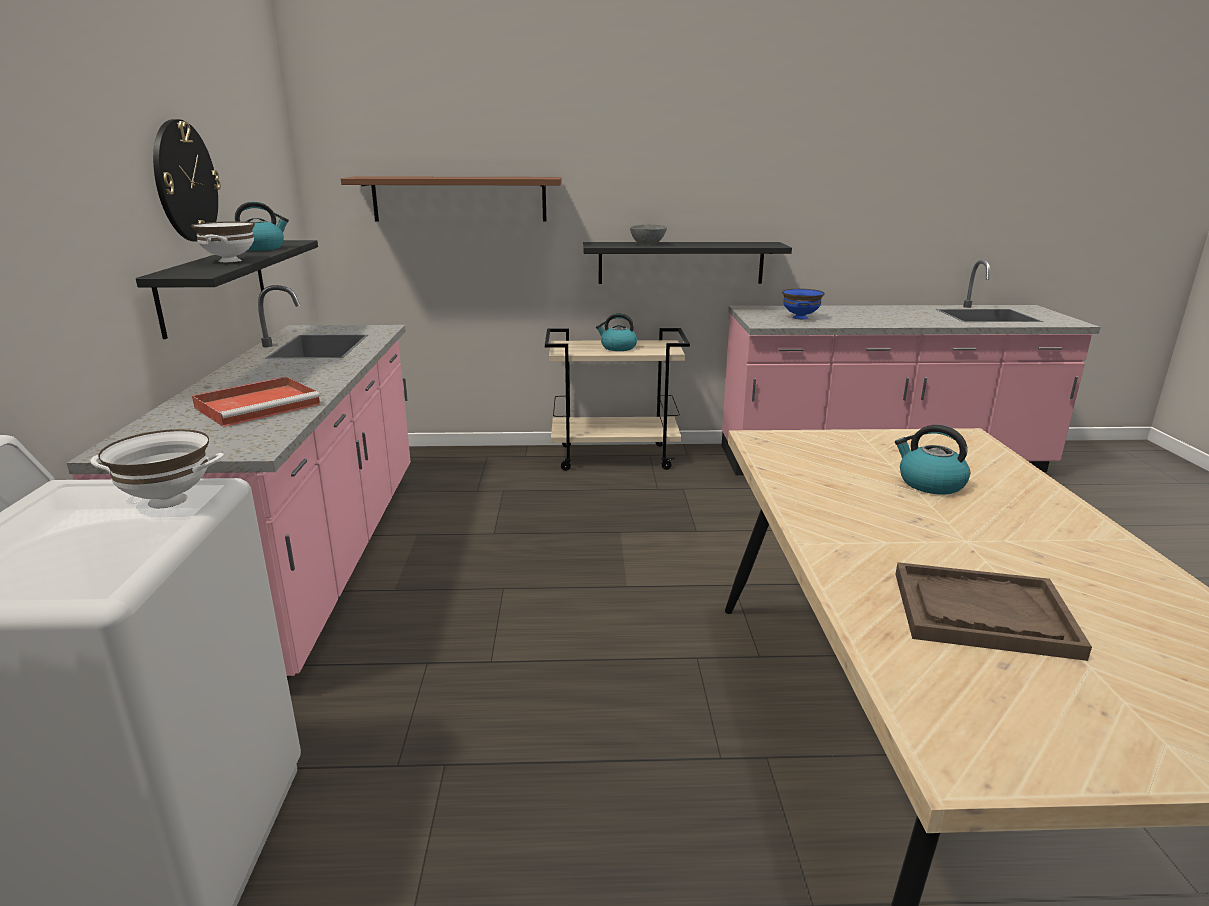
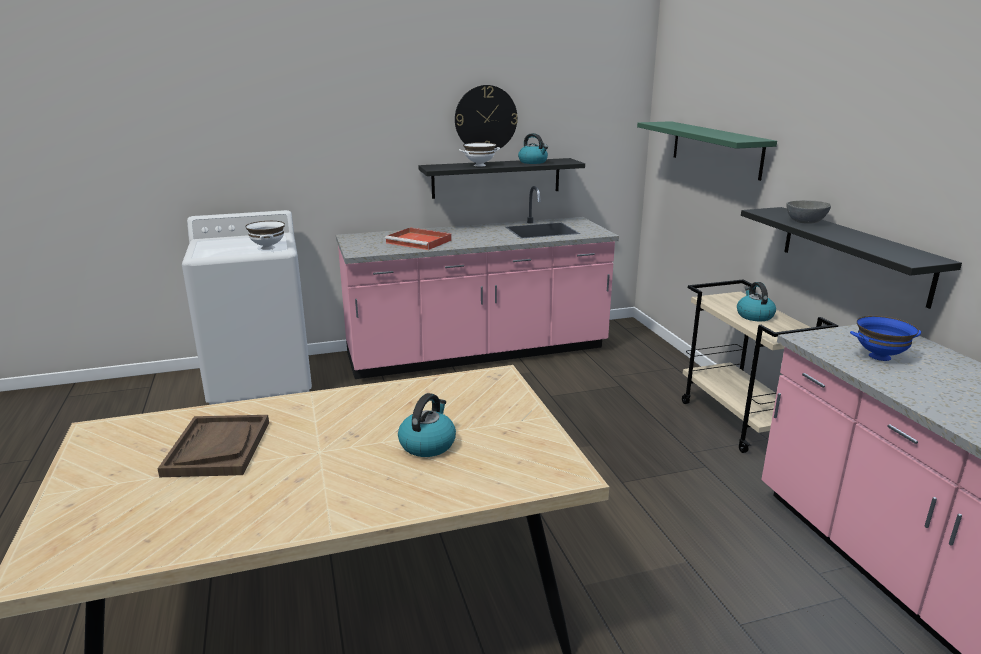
camera: 75 degrees right, 0 degrees up
brown shelf [341,176,562,222] -> green shelf [637,121,777,181]

